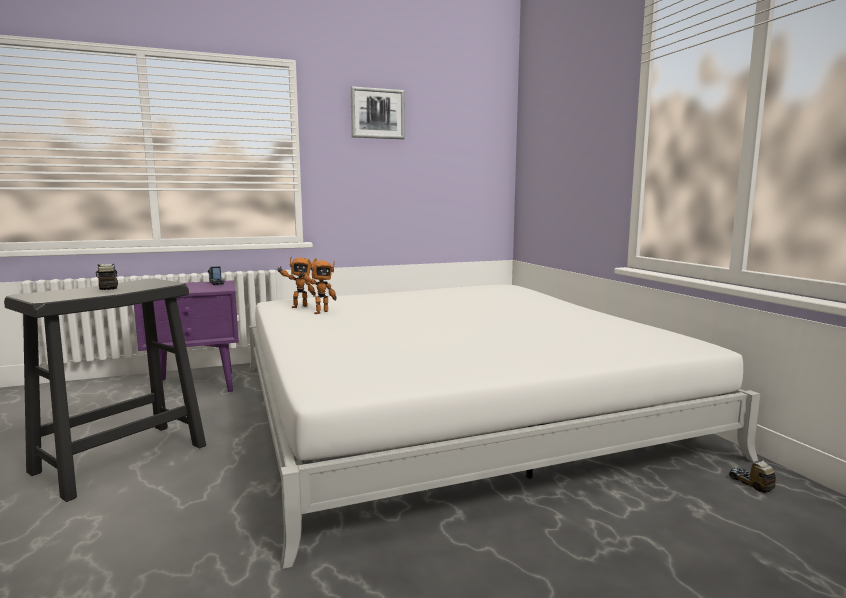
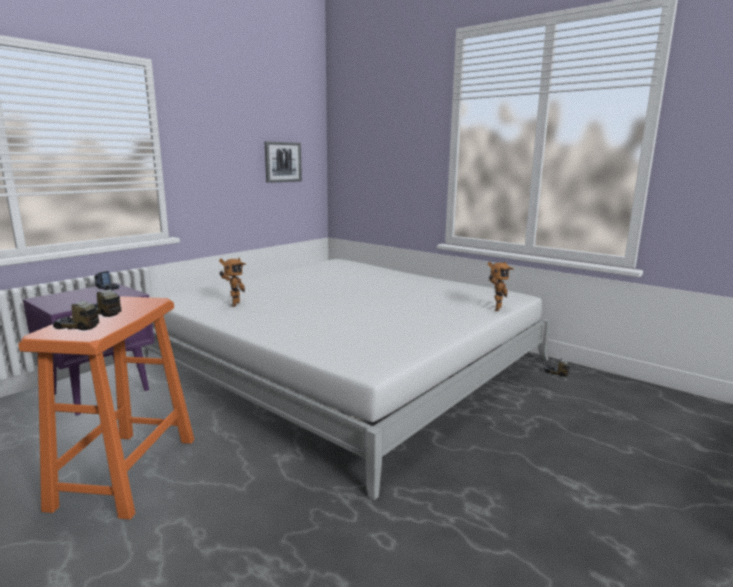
camera: 30 degrees left, 5 degrees up
black stool [4,278,206,502] -> orange stool [18,296,194,520]
toy robot [277,256,317,308] -> toy robot moved to [487,261,514,311]
picture [350,86,405,139] -> picture moved to [265,141,302,183]
none -> toy truck [53,300,99,330]

